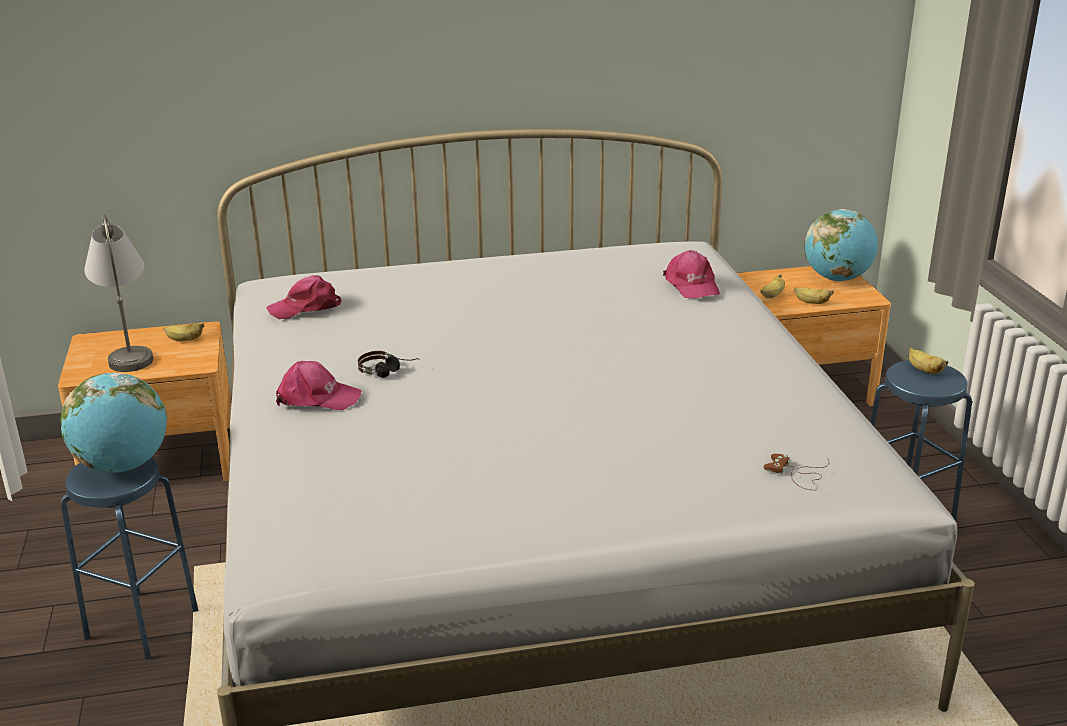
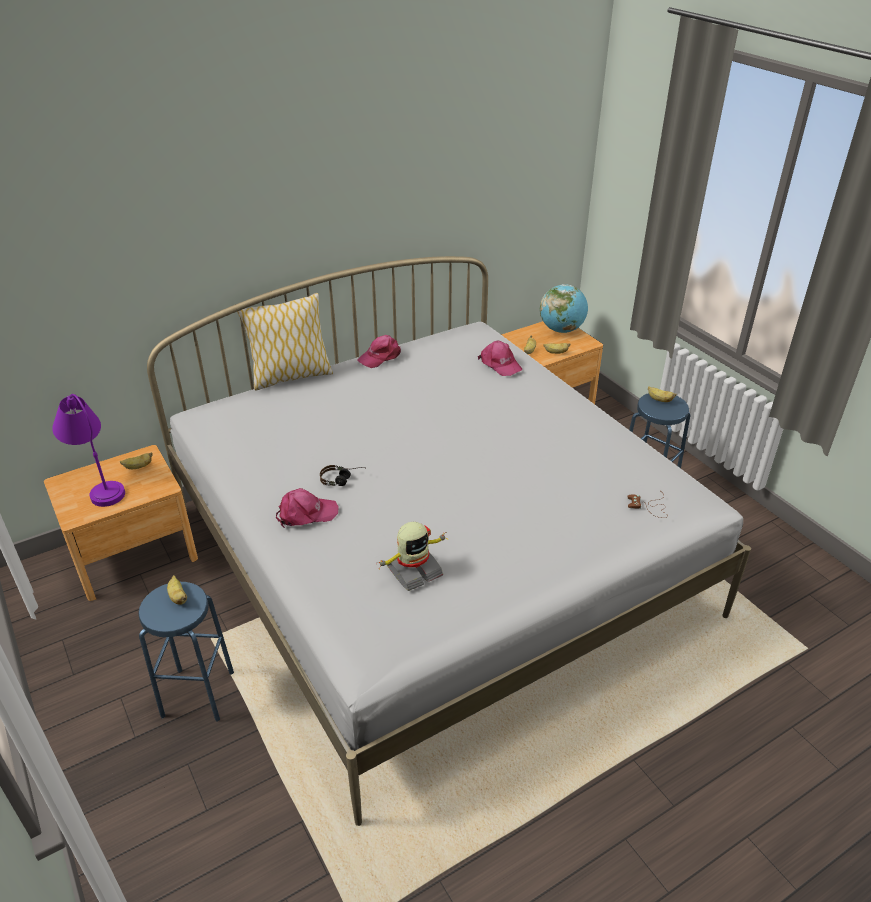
camera: 20 degrees left, 10 degrees up
globe [61,372,167,473] -> banana [167,575,187,605]
grey table lamp [84,215,153,372] -> purple table lamp [52,394,125,507]
pink cap [266,275,341,319] -> pink cap moved to [357,335,401,368]
none -> pillow [237,293,333,390]
none -> toy robot [376,522,447,591]

